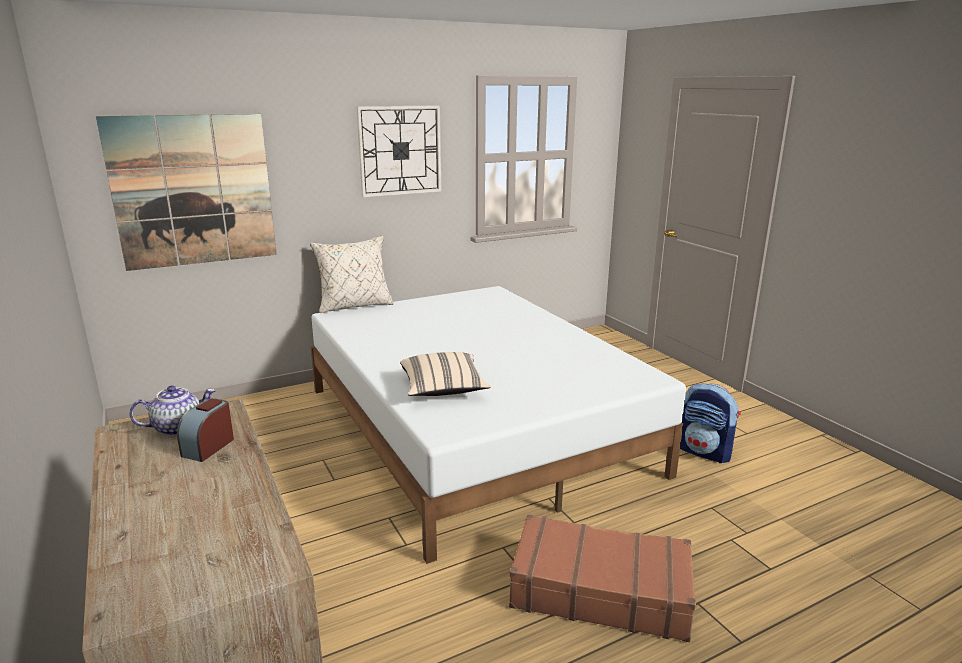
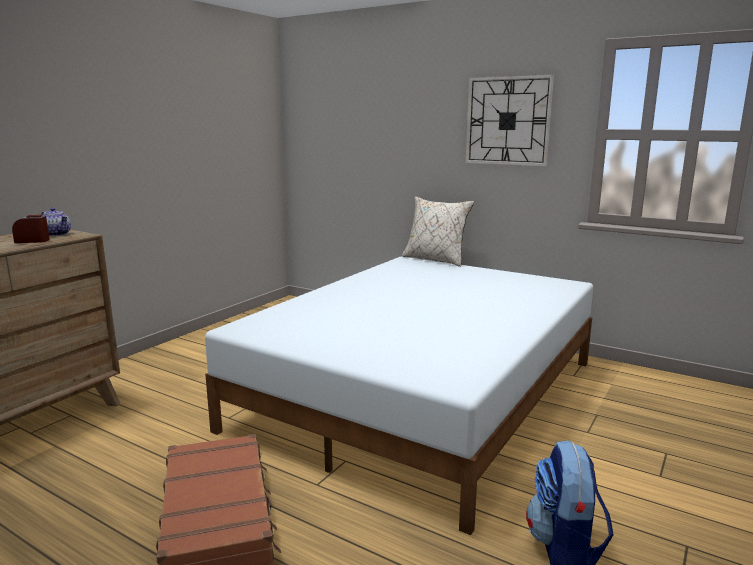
camera: 60 degrees right, 5 degrees down
picture [96,114,277,271] -> none
beige pillow [400,352,491,396] -> none

